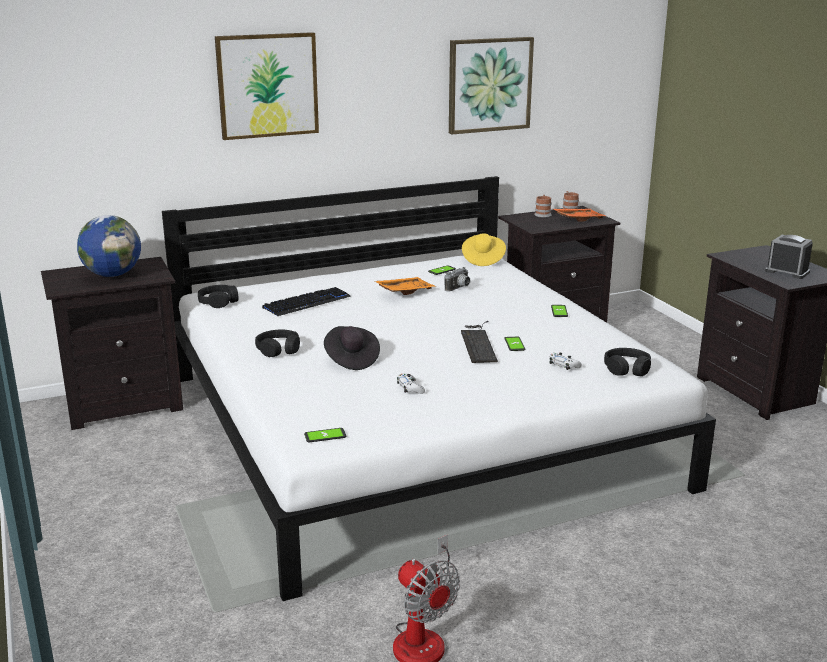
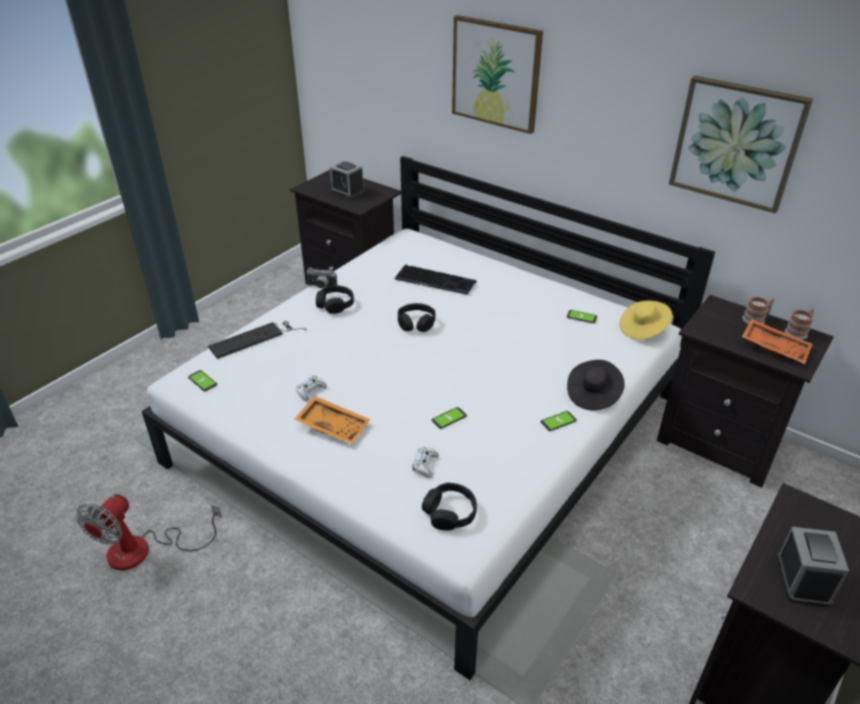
camera: 60 degrees right, 15 degrees up
globe [77,215,141,277] -> alarm clock [330,160,365,199]
black headphones [198,285,238,308] -> black headphones moved to [398,303,436,332]
black hat [324,326,380,370] -> black hat moved to [567,360,625,411]
orange tray [375,277,436,295] -> orange tray moved to [295,396,370,445]
camera [445,267,470,292] -> camera moved to [306,267,337,288]
keyboard [461,321,498,363] -> keyboard moved to [208,321,307,359]

